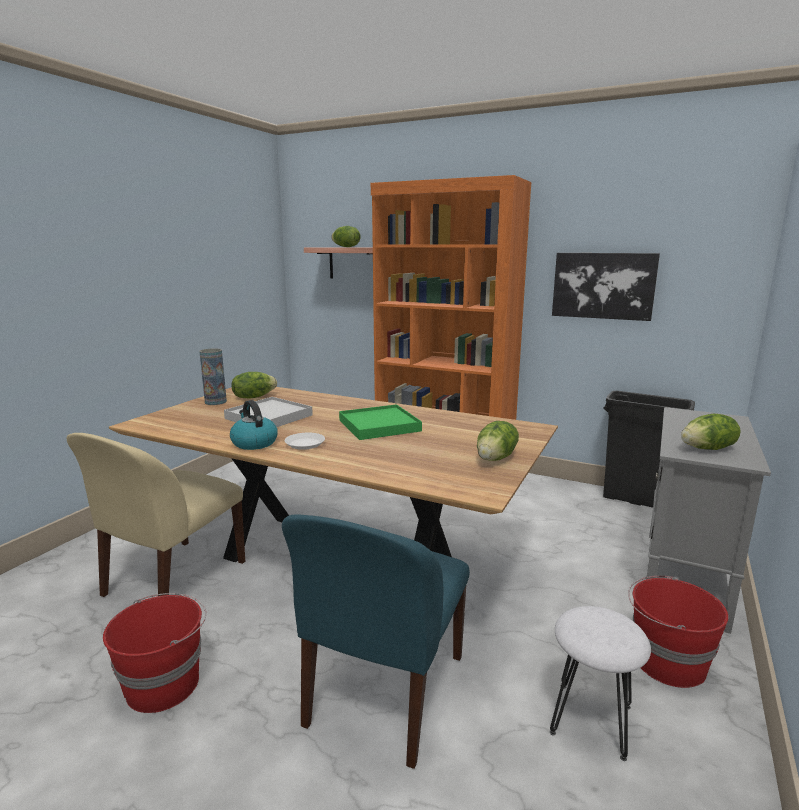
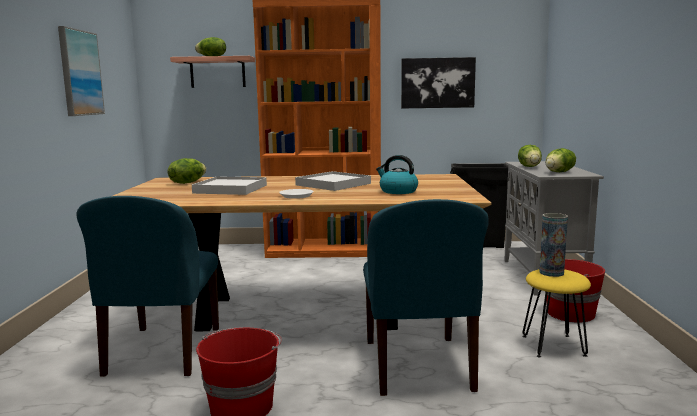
camera: 25 degrees left, 5 degrees down
beige chair [67,433,245,597] -> blue chair [76,196,219,377]
vase [199,348,227,405] -> vase moved to [539,213,568,277]
kettle [230,400,278,450] -> kettle moved to [376,155,418,194]
green tray [339,404,422,440] -> white tray [295,171,371,191]
lettuce [477,421,519,461] -> lettuce moved to [518,145,542,167]
white stool [550,606,651,761] -> yellow stool [522,269,591,358]
none -> picture [58,26,105,116]

